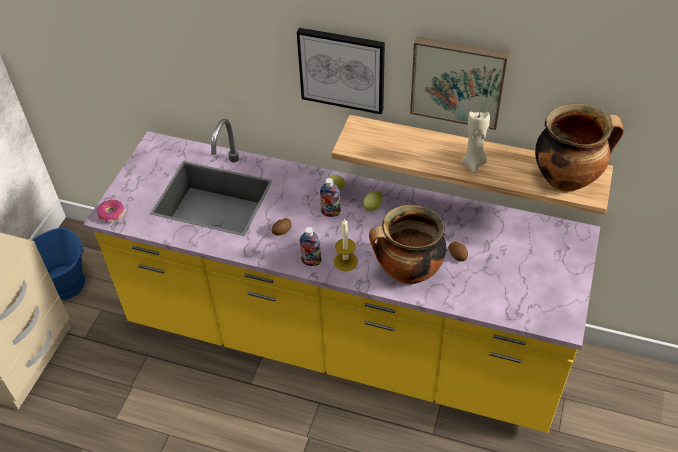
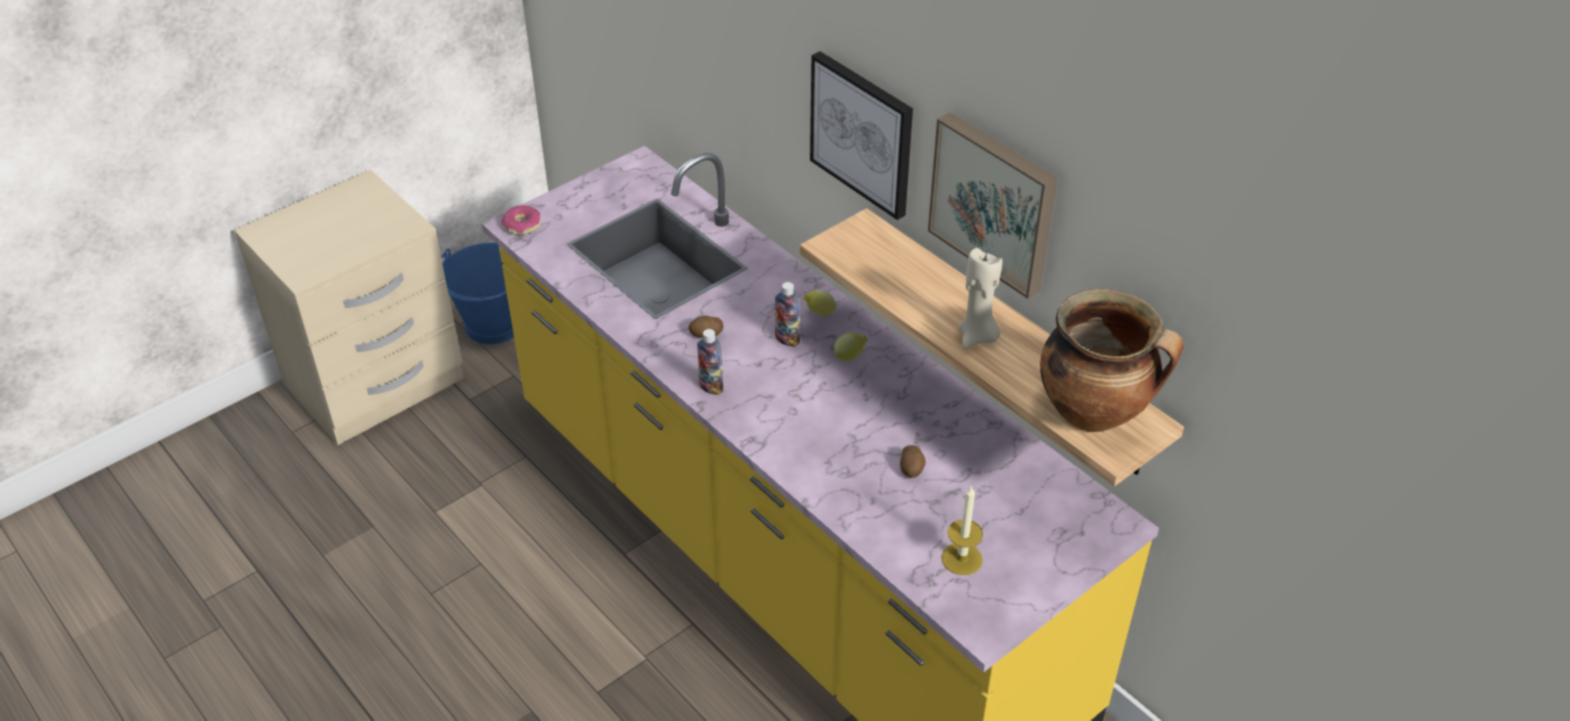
camera: 30 degrees right, 5 degrees down
candle [334,219,358,271] -> candle moved to [941,485,983,575]
cooking pot [369,205,446,284] -> none

